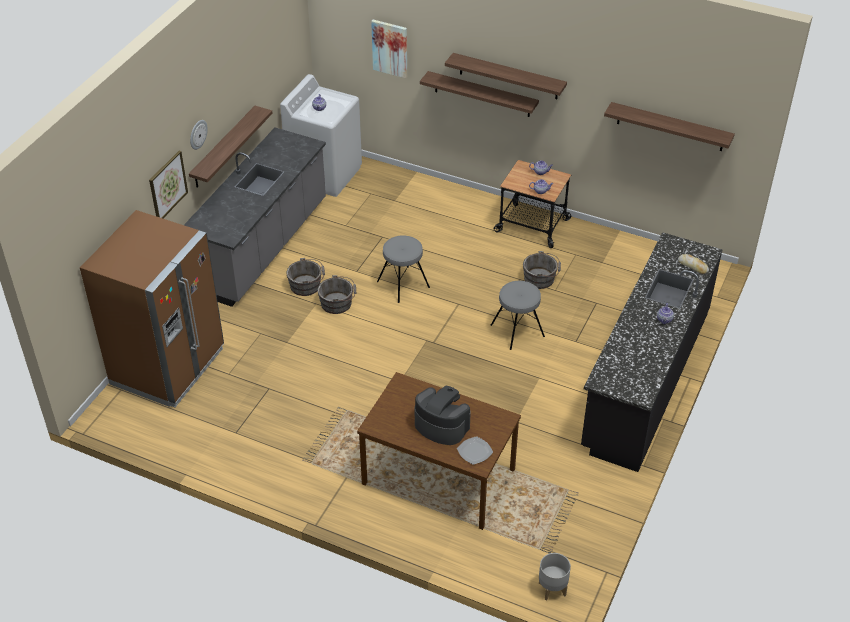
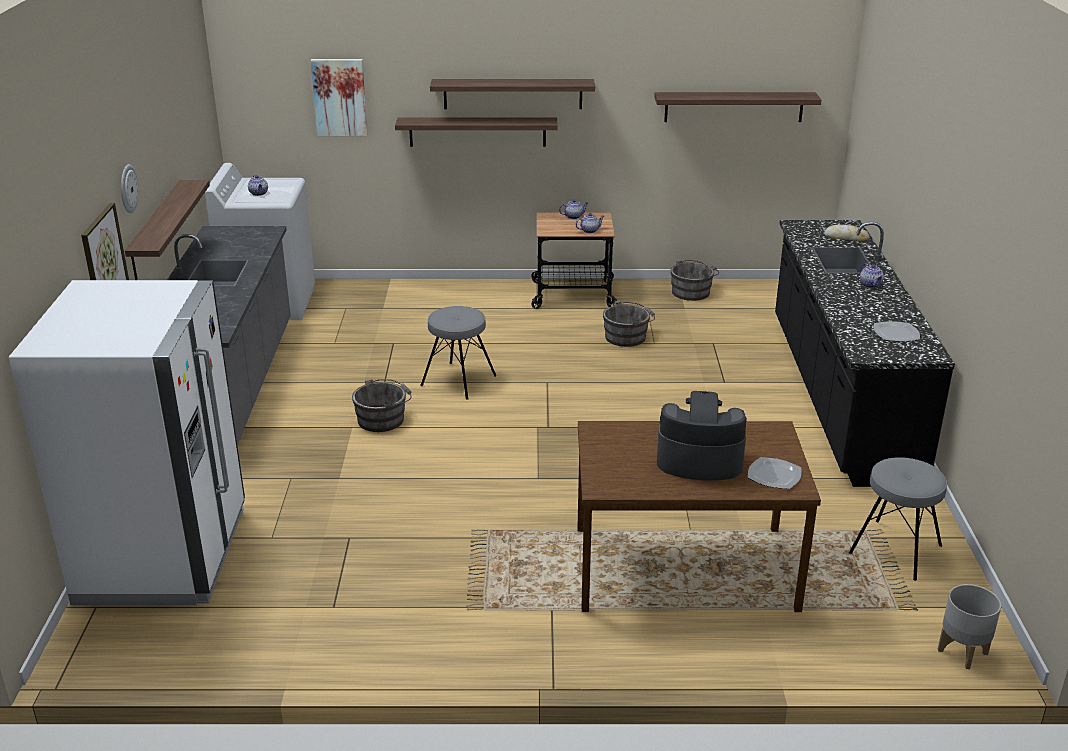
camera: 25 degrees left, 15 degrees down
brown fridge [80,210,224,407] -> white fridge [9,280,245,605]
grey bucket [286,258,325,296] -> grey bucket moved to [670,260,719,301]
grey stool [491,281,545,350] -> grey stool moved to [849,457,947,581]
none -> plate [874,321,920,342]

